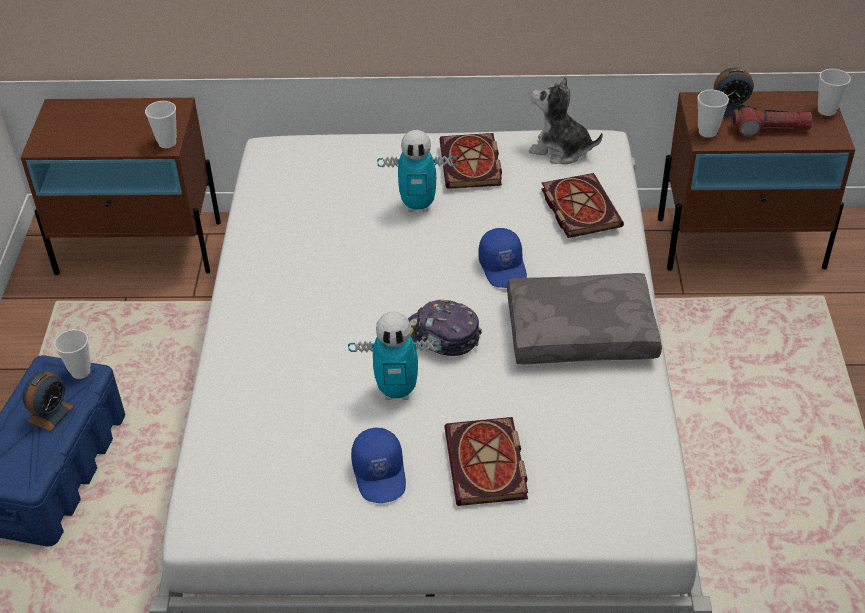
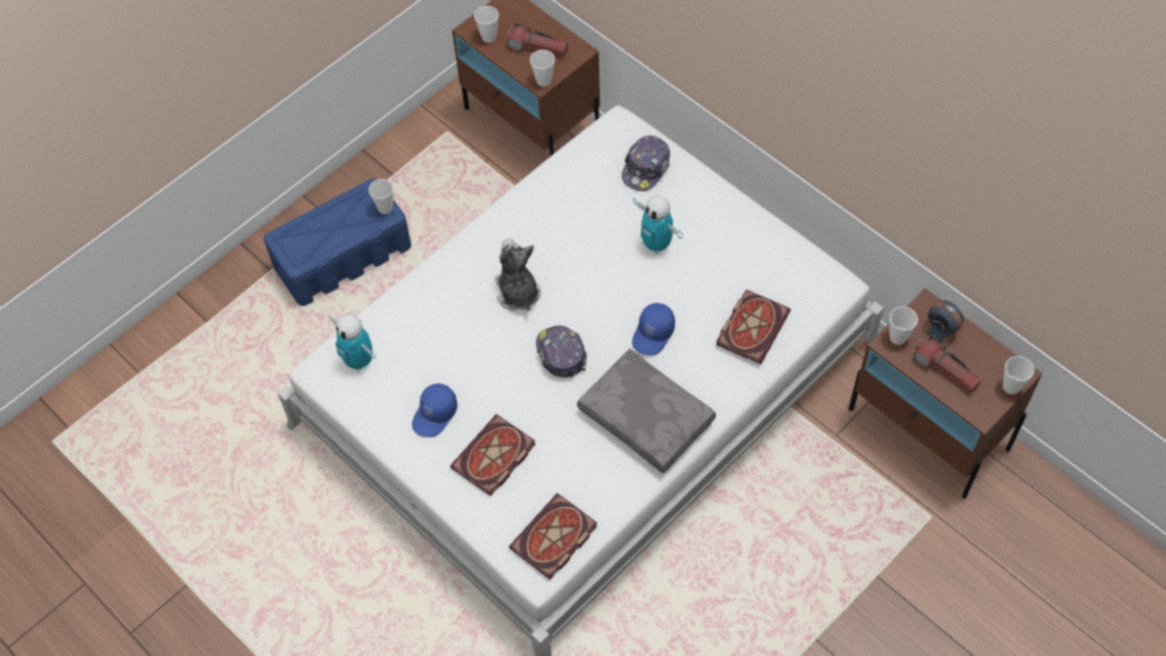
camera: 45 degrees right, 15 degrees up
alarm clock [22,372,74,432] -> none
toy robot [348,311,441,400] -> toy robot moved to [329,314,376,371]
book [440,133,502,189] -> book moved to [509,493,598,579]
plush toy [529,77,603,164] -> plush toy moved to [495,239,541,311]
none -> cup [474,6,499,43]
none -> flashlight [506,22,568,56]
none -> cap [622,135,670,191]

